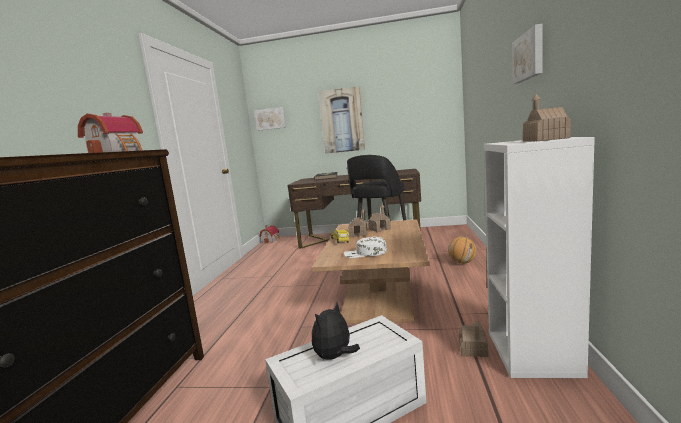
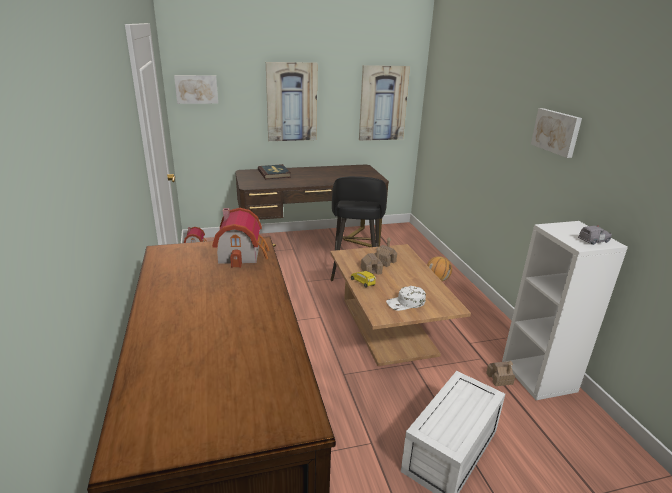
camera: 25 degrees left, 15 degrees up
plush toy [312,303,360,360] -> none
toy house [523,94,571,141] -> grey toy car [578,225,612,245]
none -> picture [359,65,410,141]

